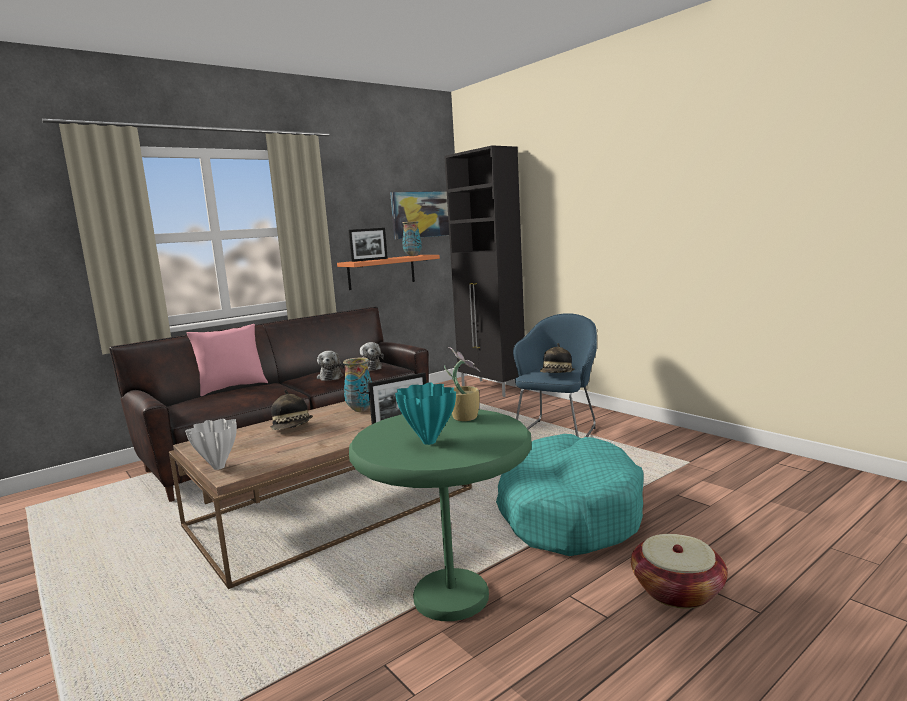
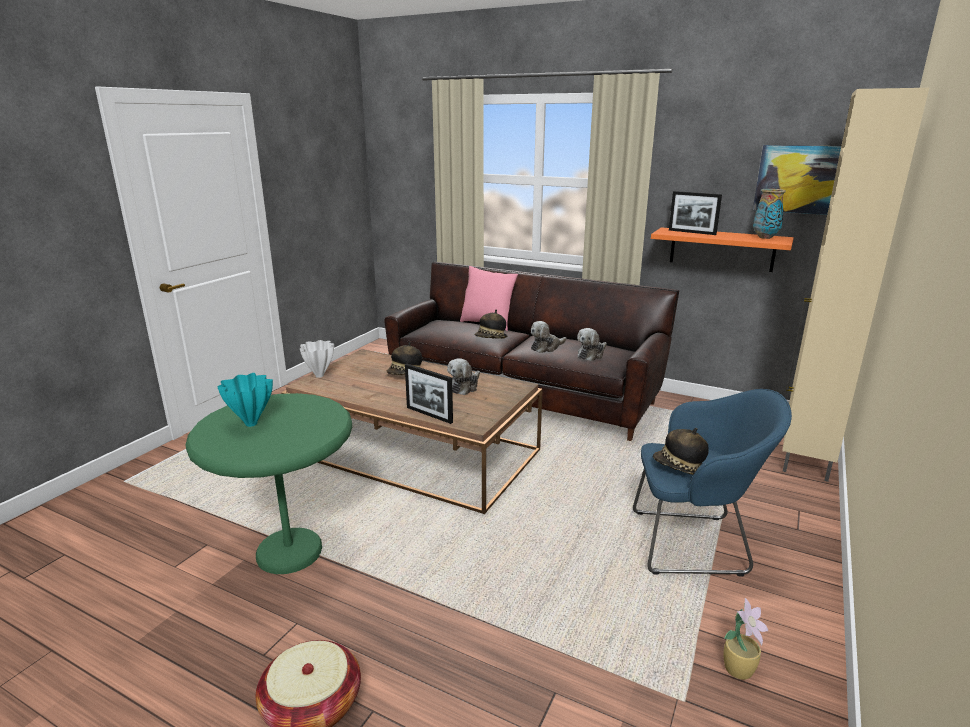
camera: 65 degrees right, 10 degrees up
vase [343,357,372,412] -> plush toy [447,358,480,395]
black cabinet [444,145,525,397] -> beige cabinet [782,88,929,482]
potted plant [444,347,480,421] -> potted plant moved to [724,598,768,680]
turquoise dog bed [496,434,643,556] -> none
none -> hat [475,310,508,339]

